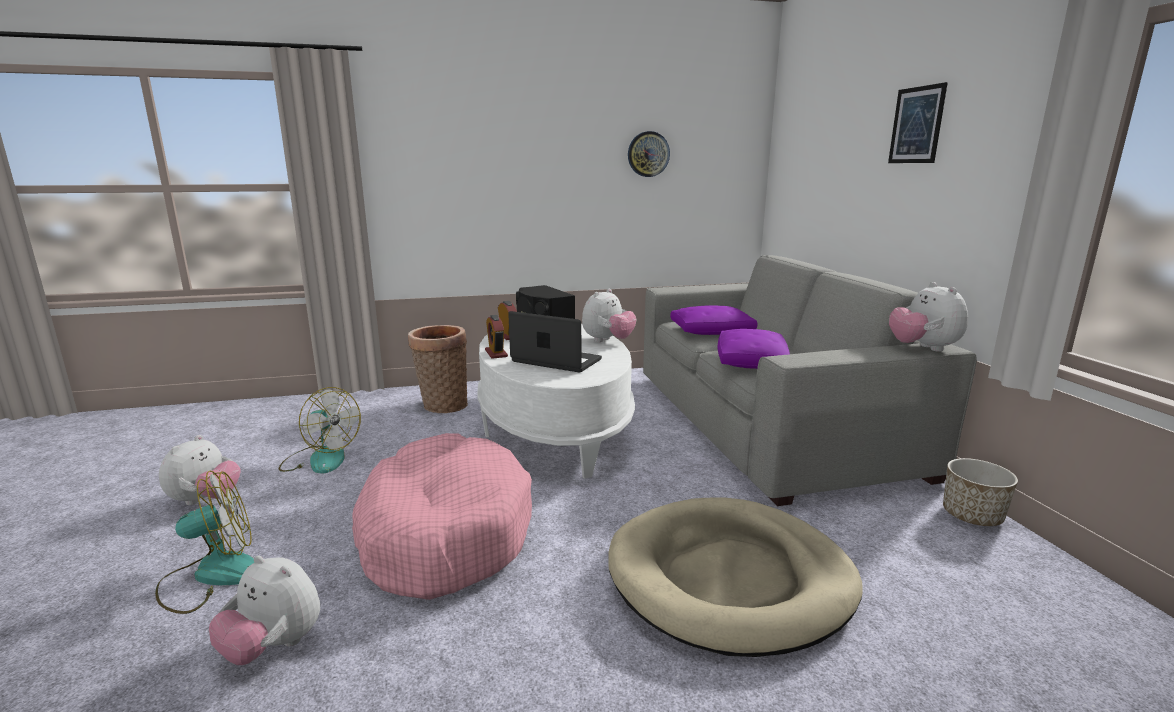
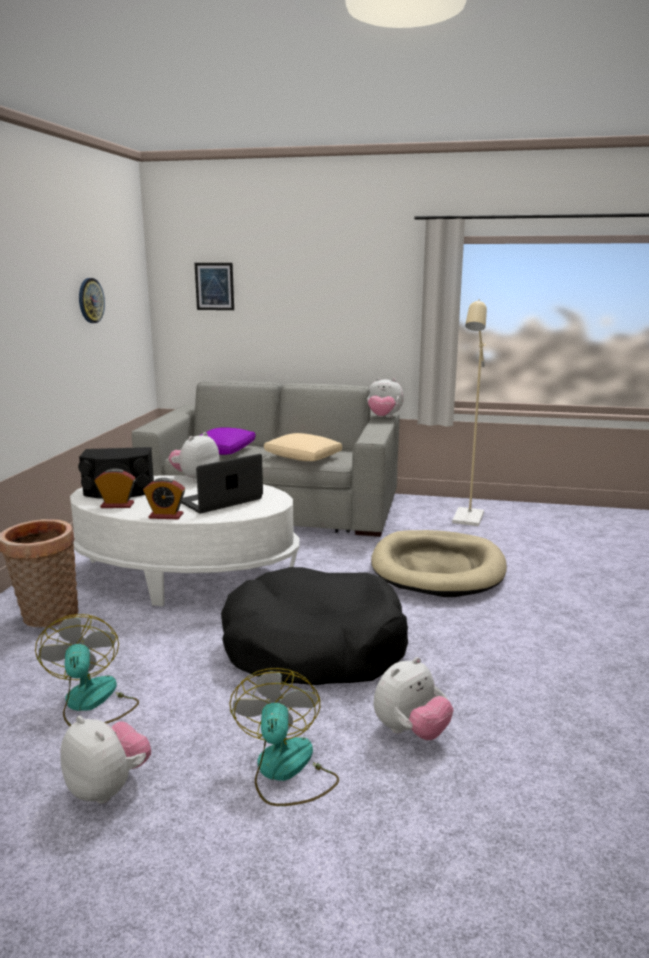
camera: 65 degrees left, 0 degrees up
fan [279,387,361,474] -> fan turned 75 degrees counterclockwise [35,614,139,726]
pink dog bed [352,433,532,600] -> black dog bed [221,567,408,685]
plush toy [582,289,637,342] -> plush toy turned 120 degrees counterclockwise [169,432,219,483]
purple pillow [717,329,790,369] -> beige pillow [264,433,342,461]
picture [888,82,948,163] -> picture moved to [195,263,234,310]
planter [943,458,1018,526] -> none
none -> beige floor lamp [452,299,487,526]

